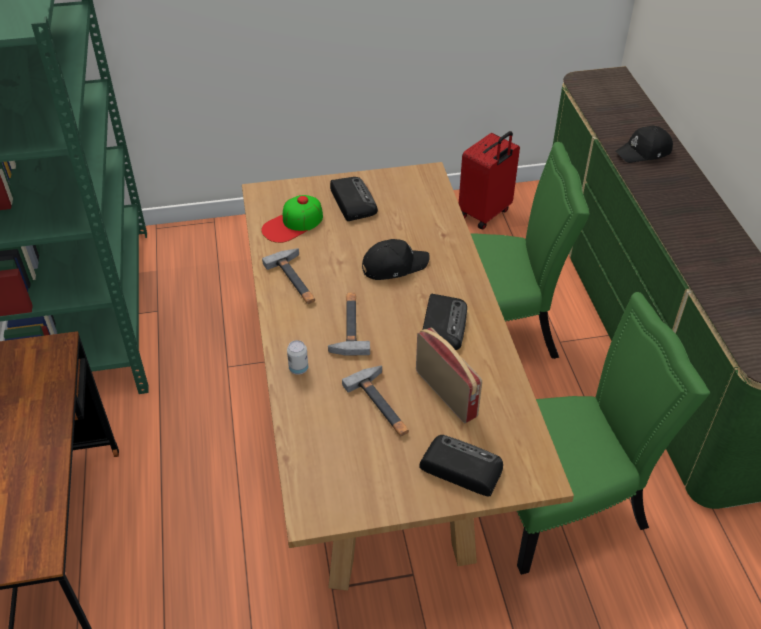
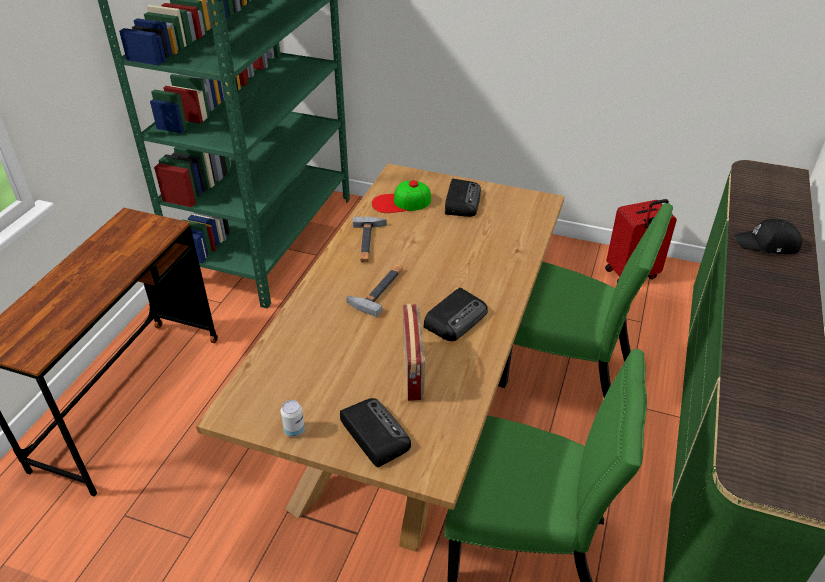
camera: 30 degrees right, 5 degrees down
can [287,340,308,375] -> can moved to [281,400,305,437]
hammer [342,366,409,436] -> none
black cap [362,239,430,280] -> none

